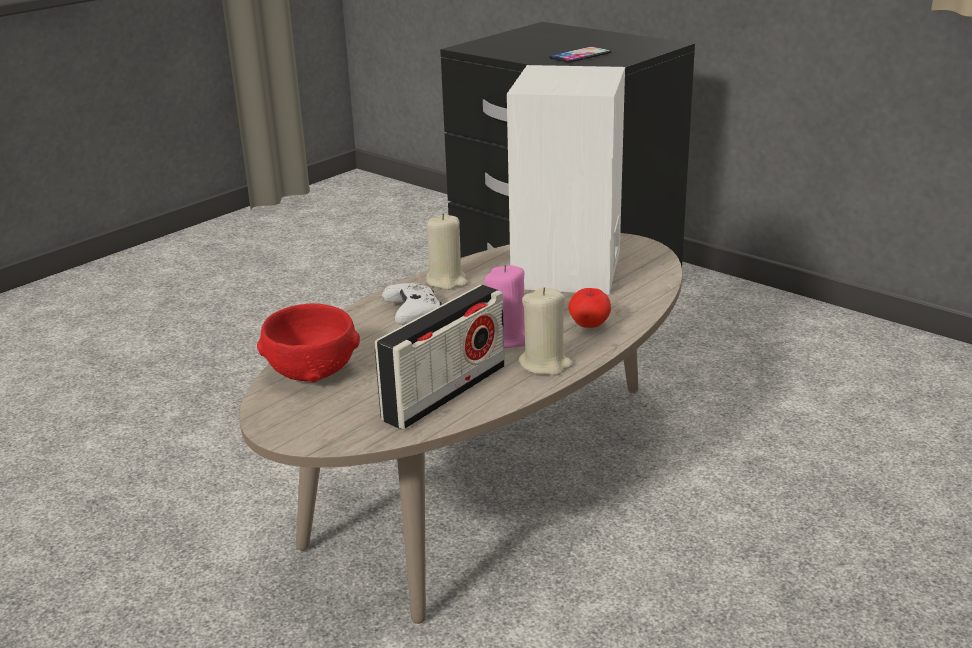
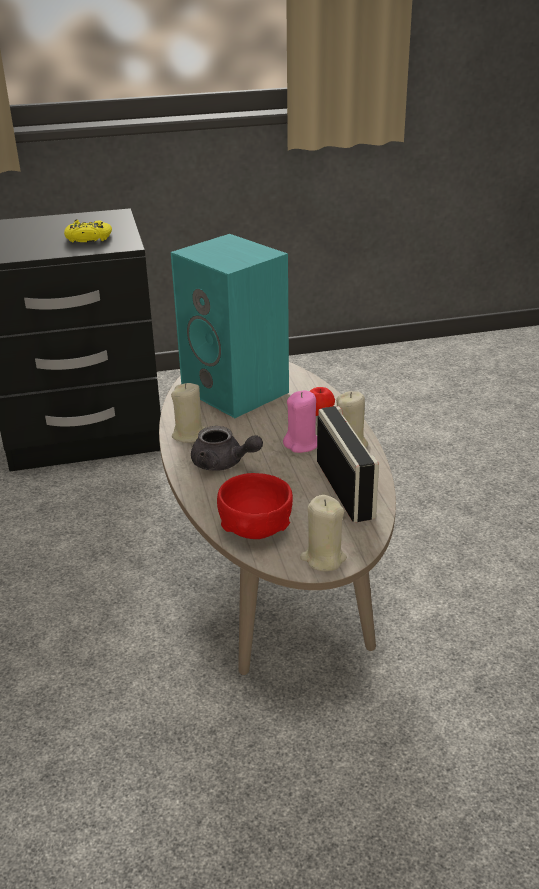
camera: 55 degrees left, 5 degrees up
white game controller [382,283,442,325] -> grey teapot [191,426,263,471]
white speaker [507,65,625,295] -> turquoise speaker [171,234,289,418]
phone [549,46,611,63] -> yellow game controller [64,220,112,242]
none -> beige candle [300,495,347,571]

